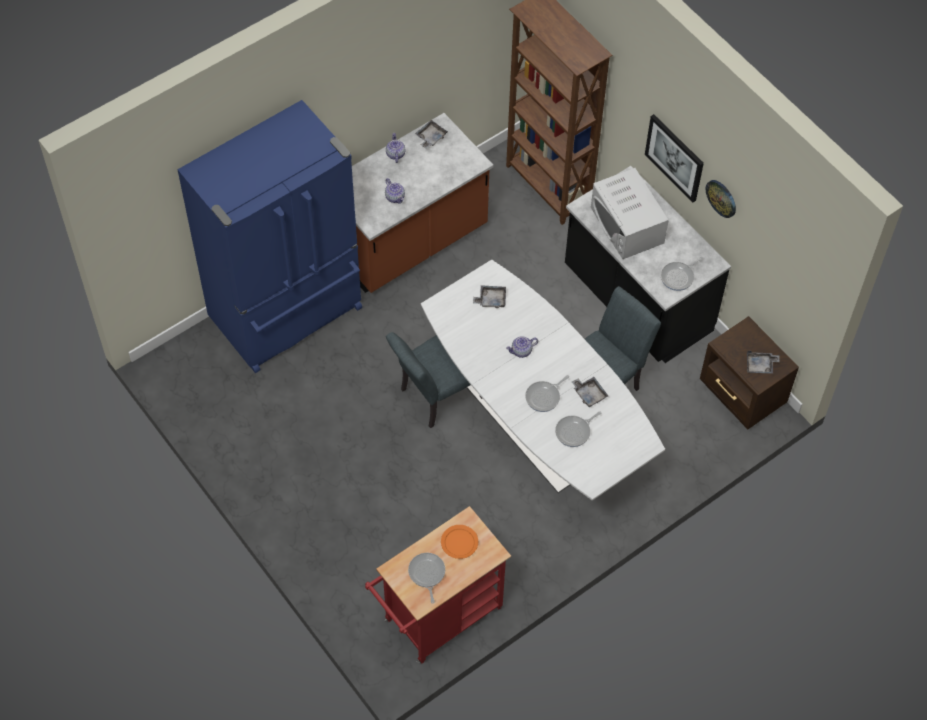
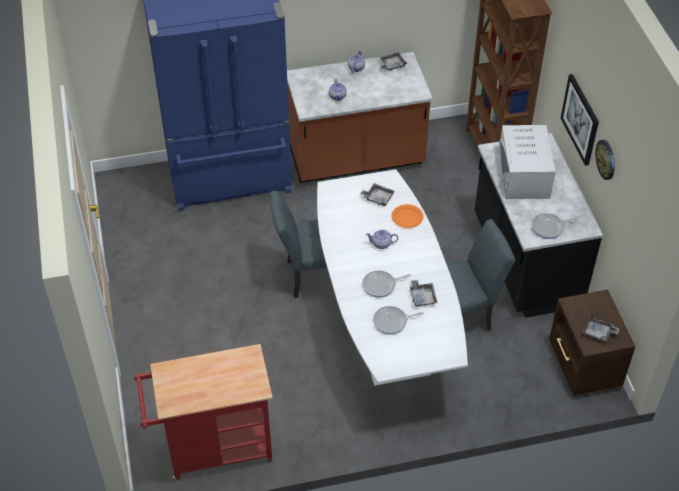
camera: 25 degrees right, 10 degrees down
frying pan [408,553,445,604] -> none
orange plate [441,525,478,559] -> orange plate moved to [392,204,424,228]

